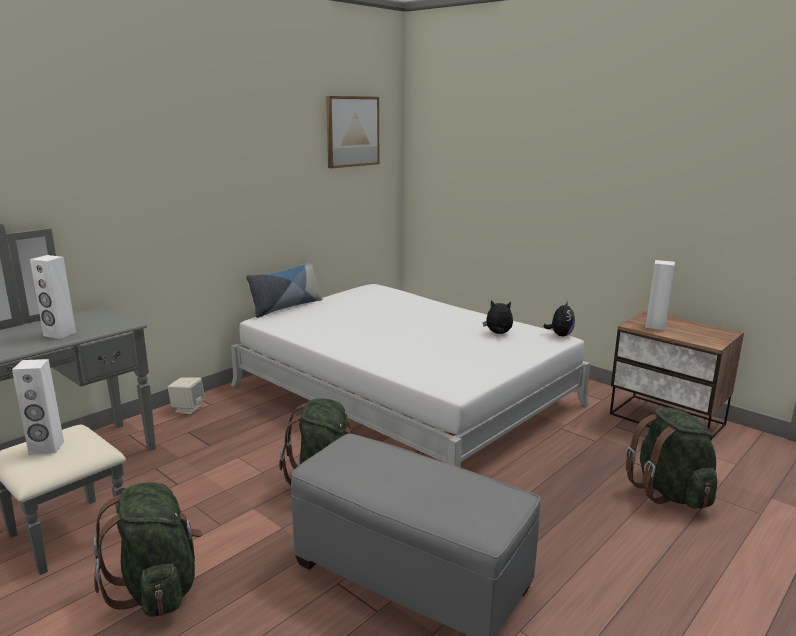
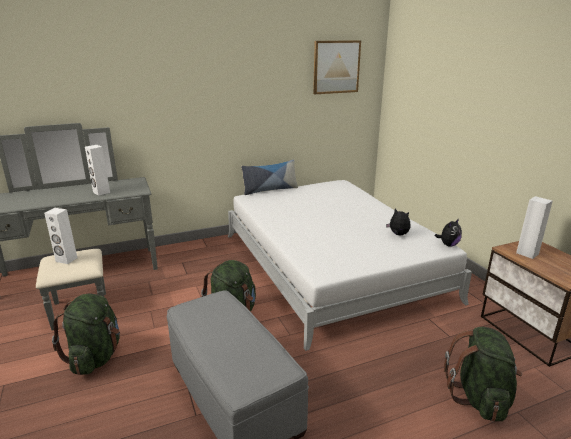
camera: 25 degrees right, 5 degrees up
beige speaker [168,377,205,414] -> none

